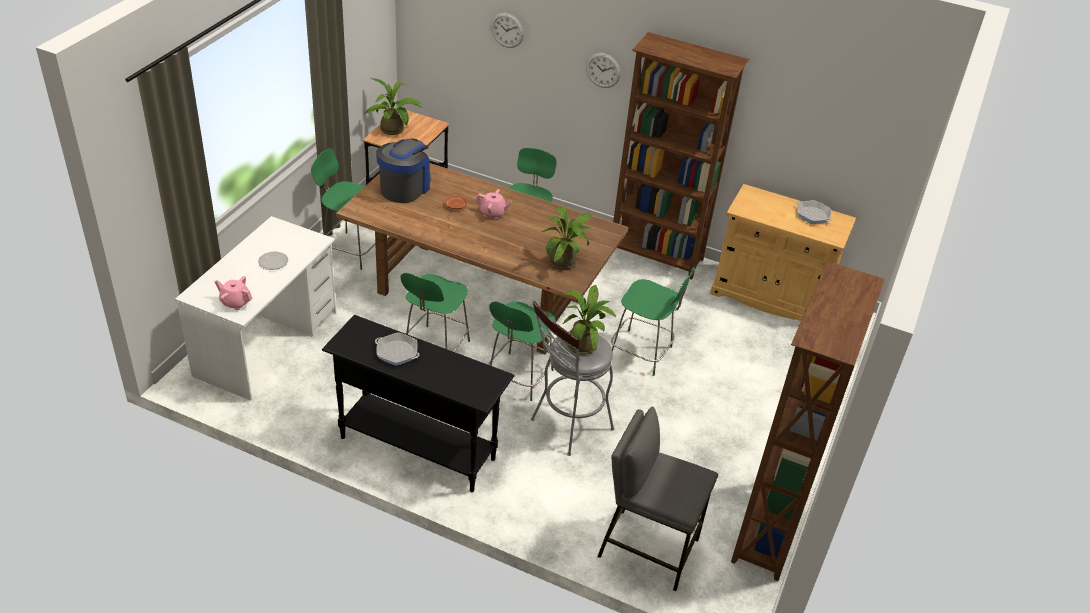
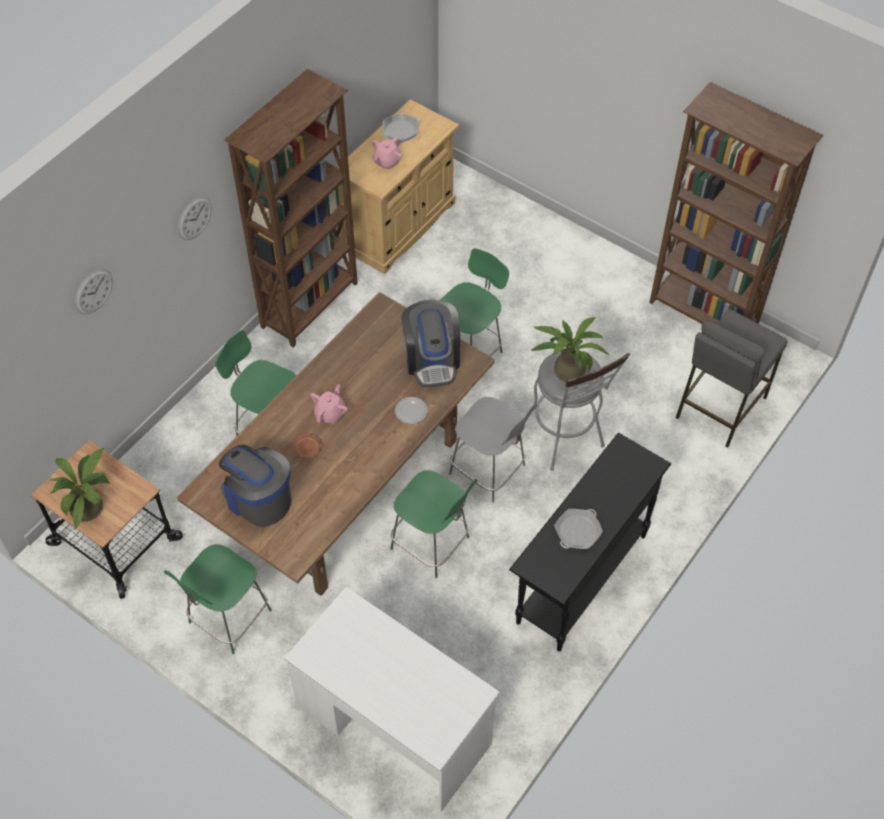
camera: 75 degrees left, 15 degrees up
pink teapot [215,276,253,310] -> pink teapot moved to [371,137,402,170]
plate [258,252,288,270] -> plate moved to [395,397,428,424]
green chair [488,302,555,401] -> grey chair [449,397,537,503]
potted plant [542,207,593,270] -> coffee machine [401,300,460,387]

